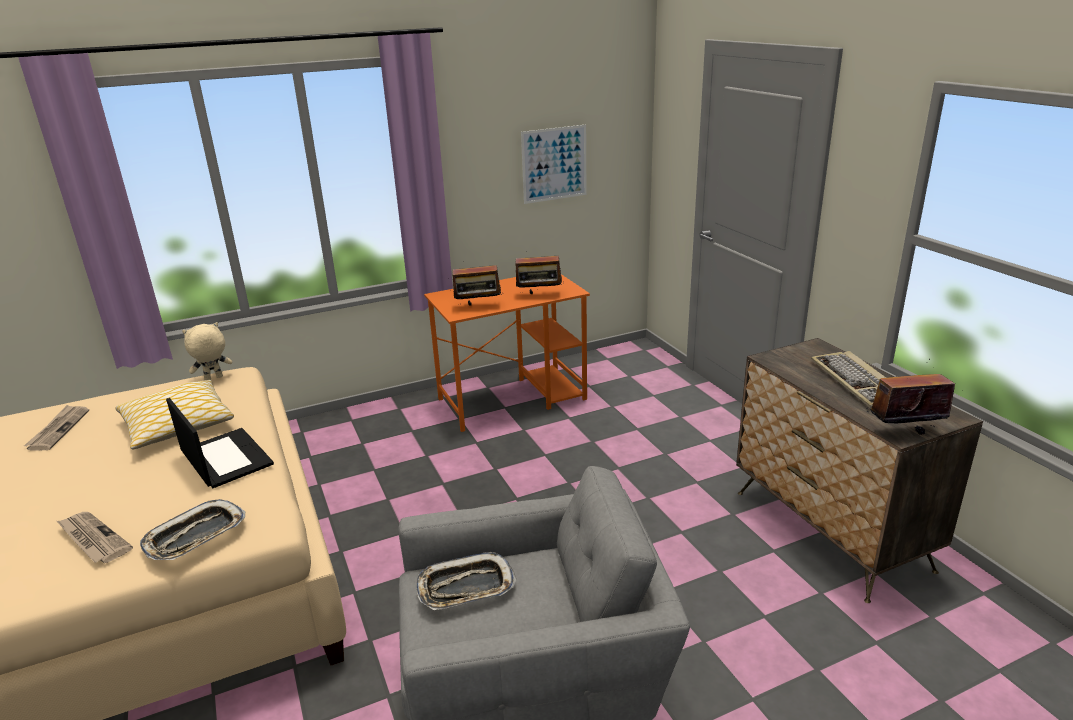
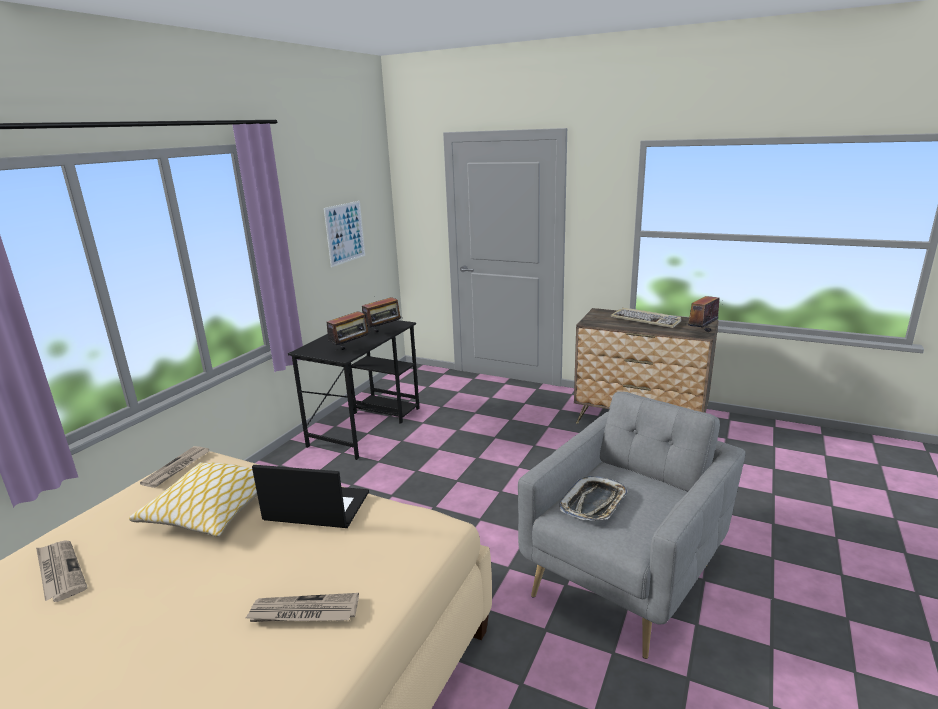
camera: 40 degrees left, 5 degrees down
tray [140,499,245,560] -> none
beige plush toy [182,322,232,380] -> newspaper [140,446,209,488]
orange desk [424,274,590,432] -> black desk [288,320,419,460]

